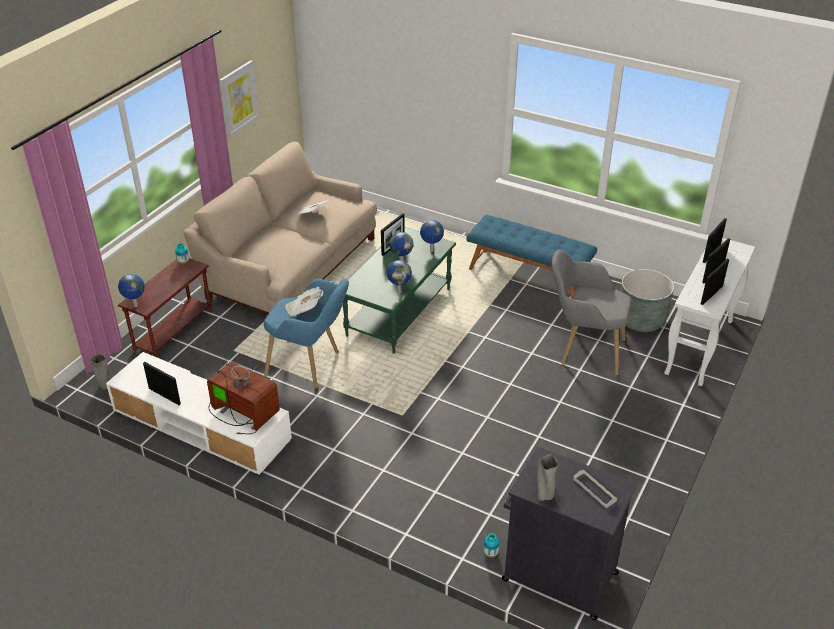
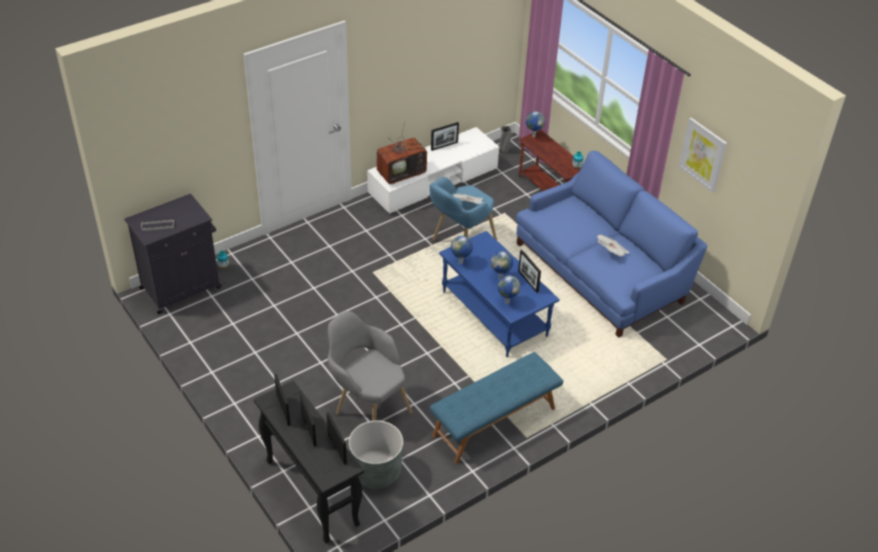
camera: 115 degrees right, 5 degrees up
beige sofa [184,142,377,314] -> blue sofa [516,151,707,338]
green coffee table [343,227,456,354] -> blue coffee table [439,231,560,357]
grey vase [537,454,559,501] -> none
grey armchair [552,249,631,375] -> grey armchair turned 90 degrees counterclockwise [328,311,412,421]
white console table [664,238,755,386] -> black console table [254,380,364,544]

